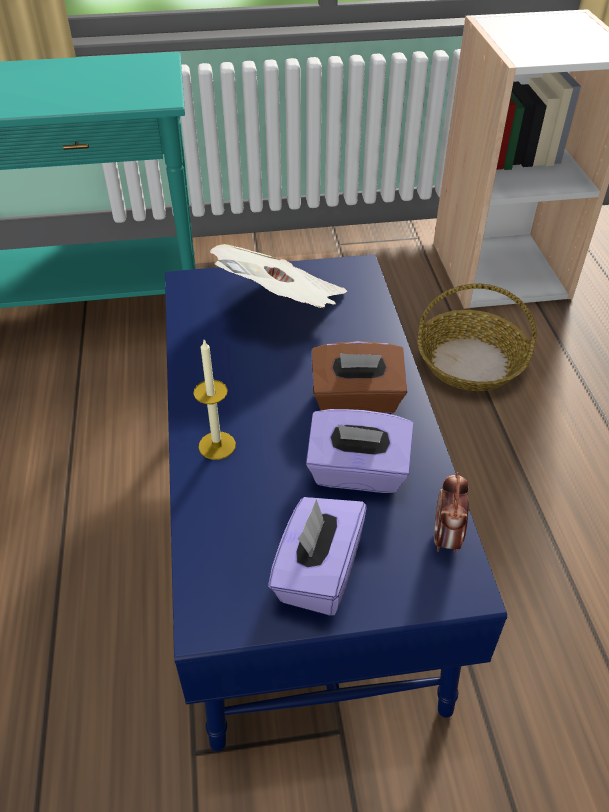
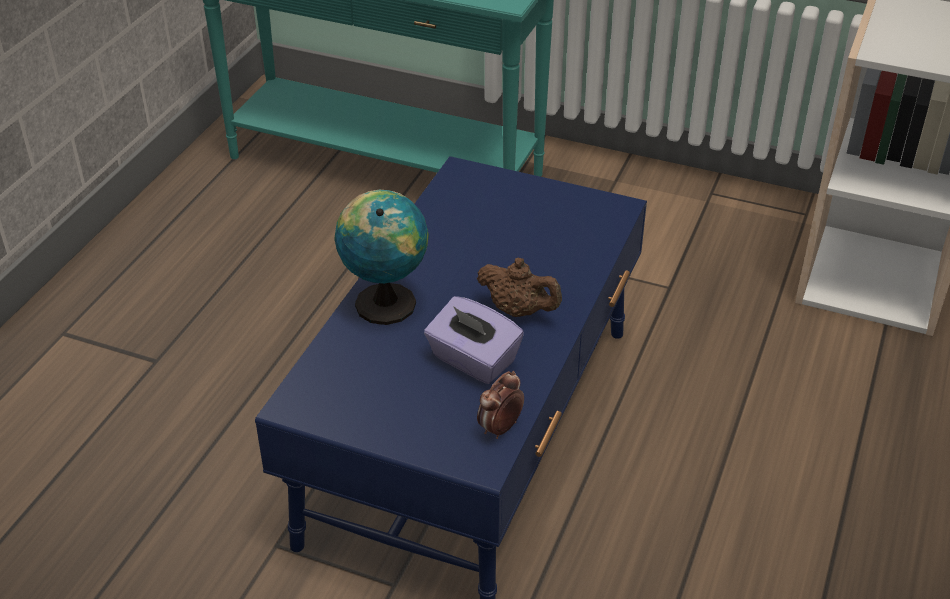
camera: 30 degrees right, 5 degrees down
candle [194,340,236,460] -> globe [334,189,429,325]
newspaper [210,244,347,308] -> none
purple tissue box [268,497,367,616] -> none
brown tissue box [311,341,407,414] -> brown teapot [477,258,562,317]
basket [417,284,536,391] -> none

